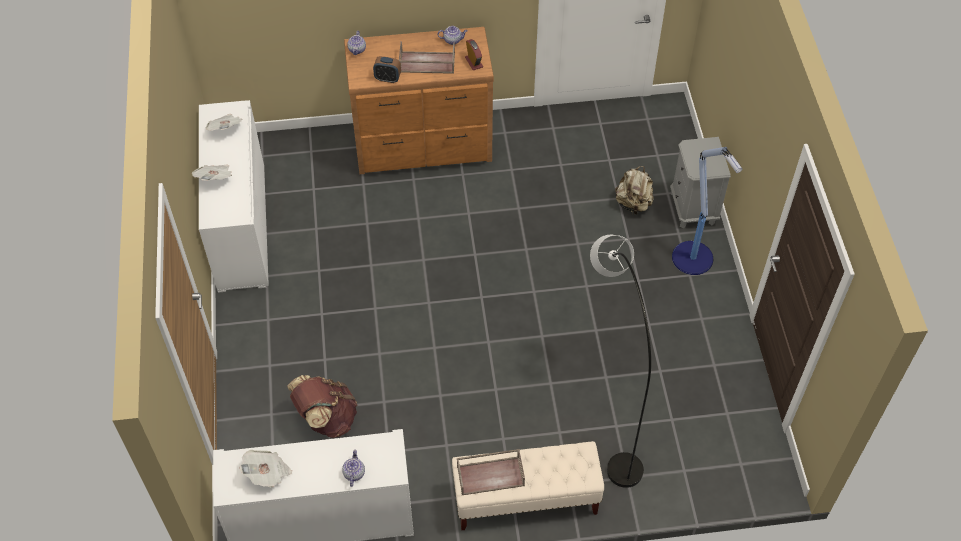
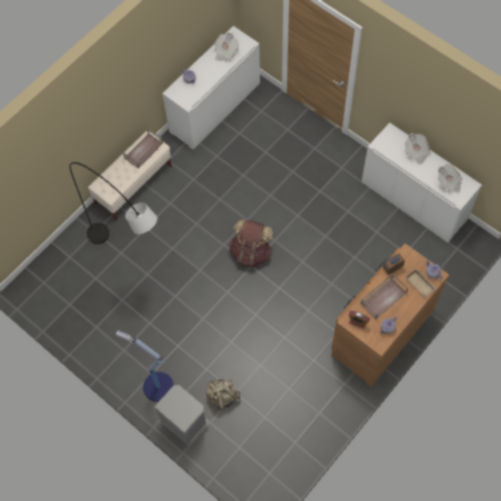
camera: 140 degrees right, 10 degrees up
brown backpack [287,375,357,438] -> brown backpack moved to [229,219,273,267]
none -> beige tray [405,269,436,298]

